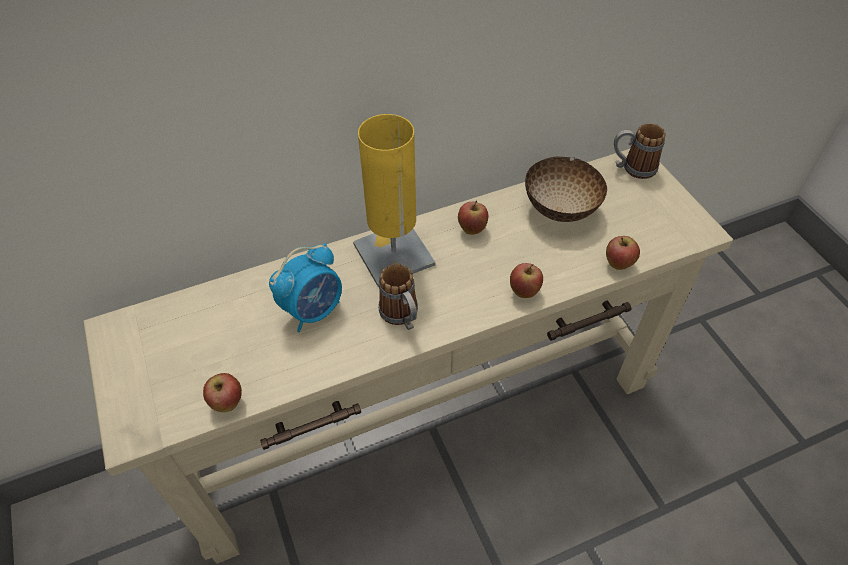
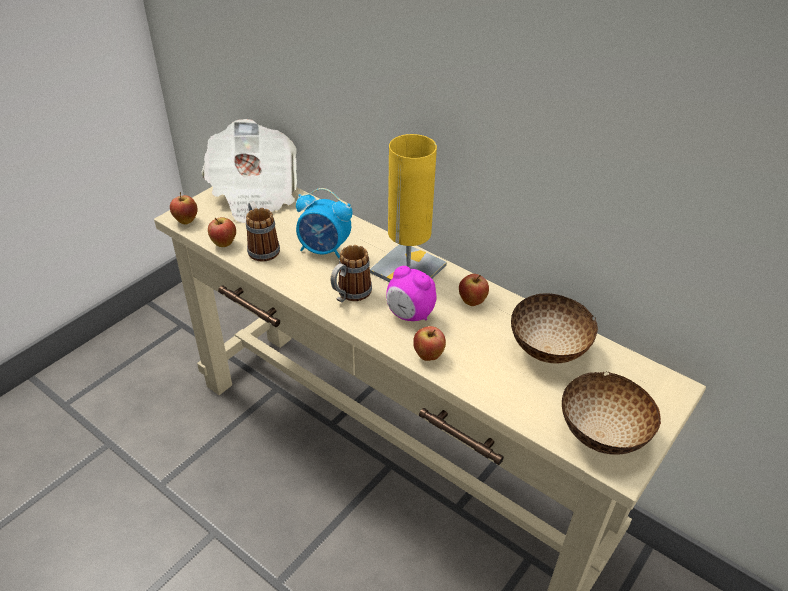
camera: 60 degrees right, 10 degrees down
apple [606,236,640,270] -> apple moved to [170,192,197,225]
mug [614,123,666,179] -> mug moved to [246,202,280,262]
none -> newspaper [201,119,297,223]
none -> alarm clock [386,266,437,321]
none -> bowl [562,372,661,455]

